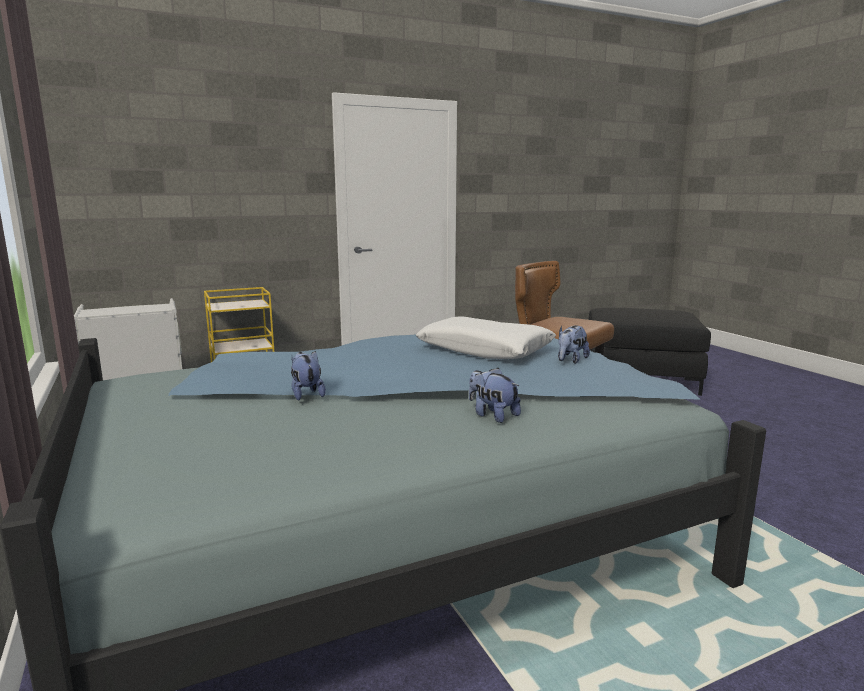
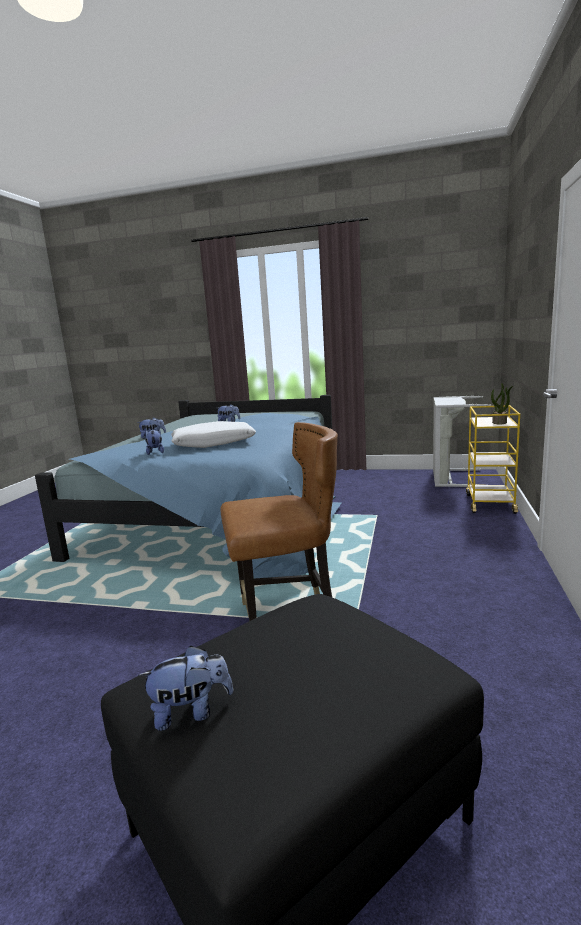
camera: 130 degrees right, 0 degrees up
none -> plush toy [138,646,234,731]
none -> potted plant [491,383,513,424]

